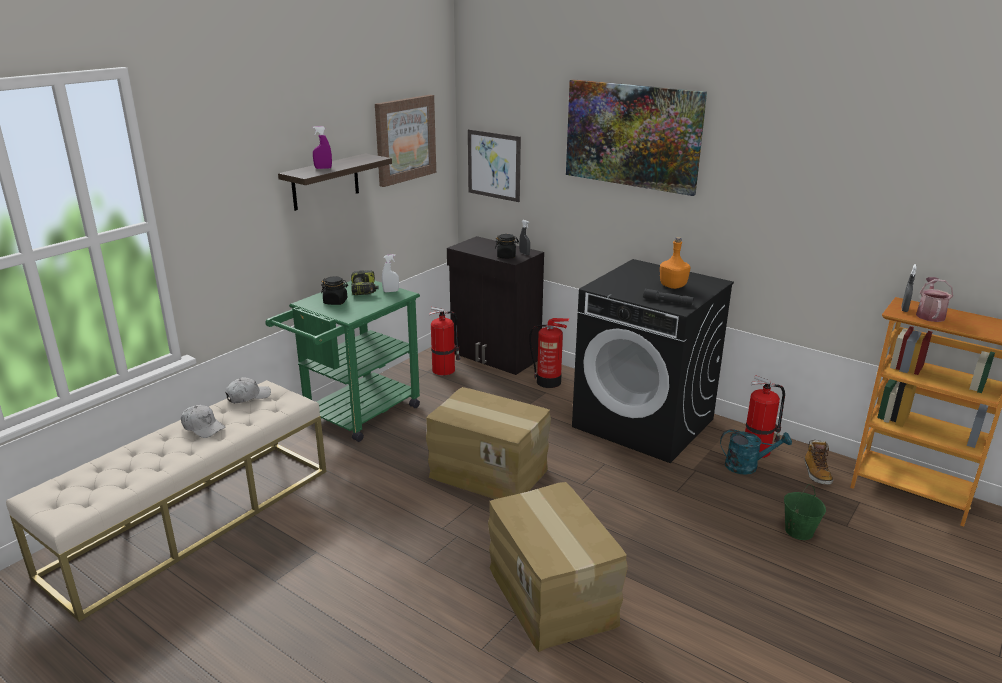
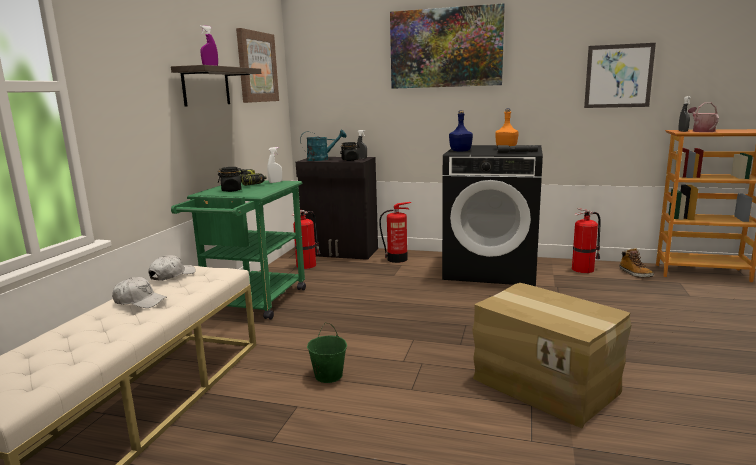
camera: 20 degrees left, 10 degrees down
cardboard box [426,387,551,499] -> none
picture [468,129,521,202] -> picture moved to [584,43,656,108]
turquoise watering can [720,429,792,475] -> turquoise watering can moved to [300,130,346,161]
green bucket [784,484,826,540] -> green bucket moved to [307,322,347,383]
none -> blue bottle [449,110,473,152]

